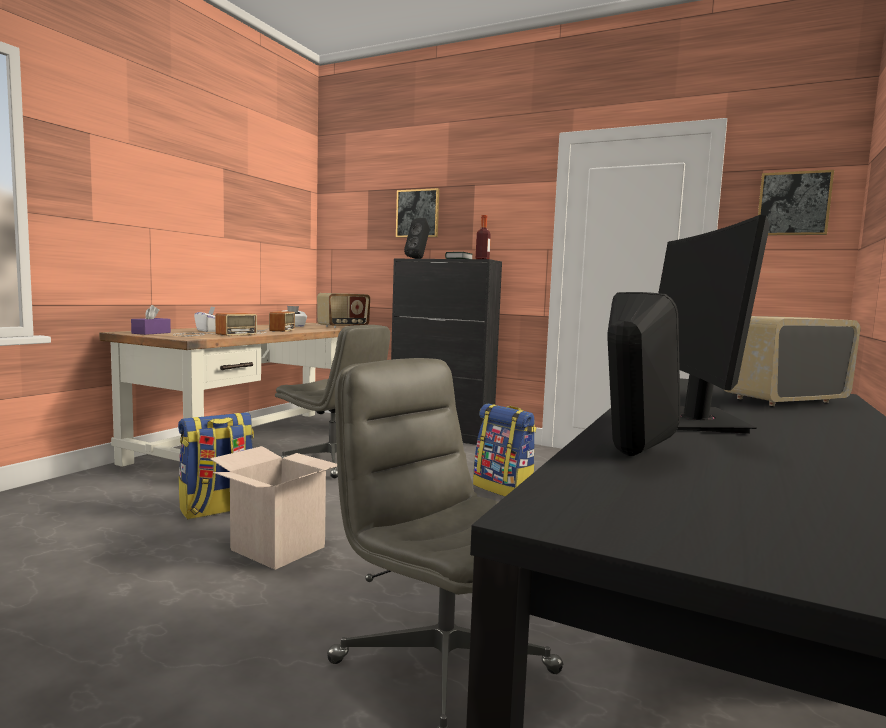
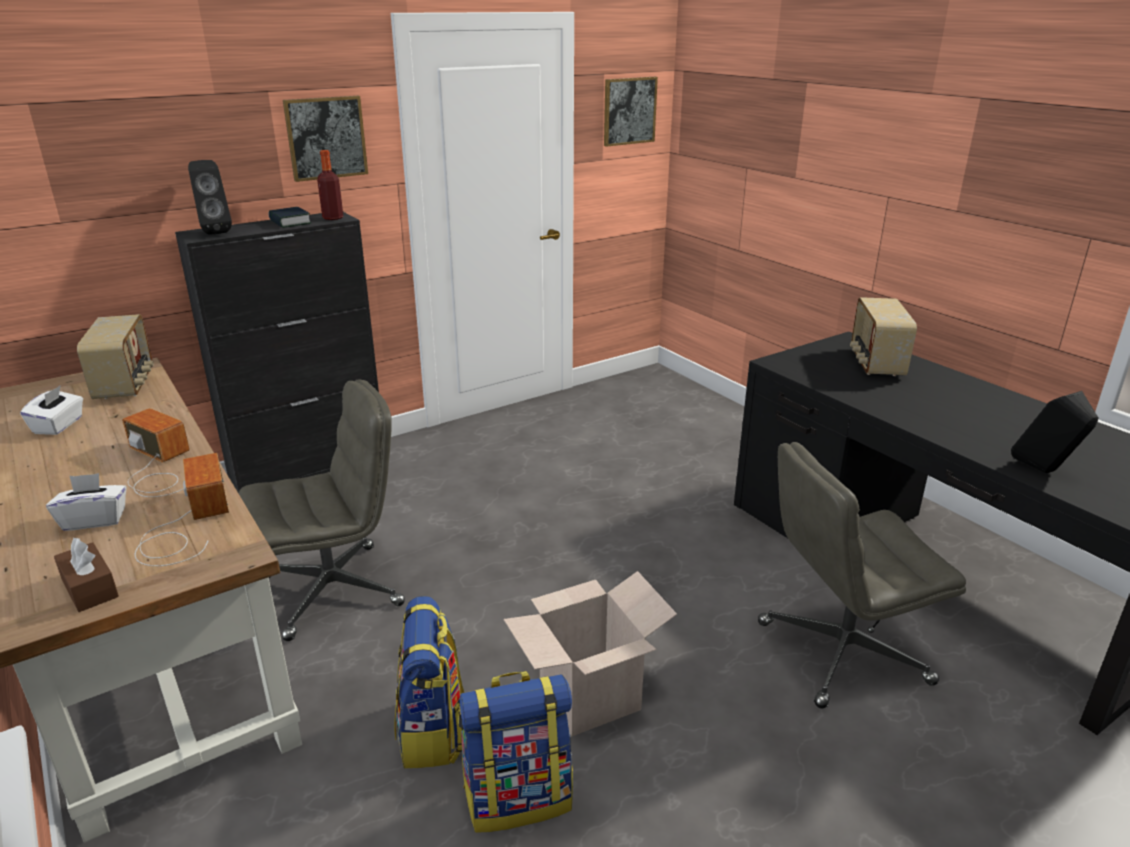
camera: 60 degrees left, 20 degrees up
purple tissue box [131,305,171,335] -> brown tissue box [54,538,119,612]
picture [396,188,439,238] -> picture moved to [283,96,368,182]
backpack [473,404,536,497] -> backpack moved to [458,671,573,833]
monitor [659,215,770,434] -> none

